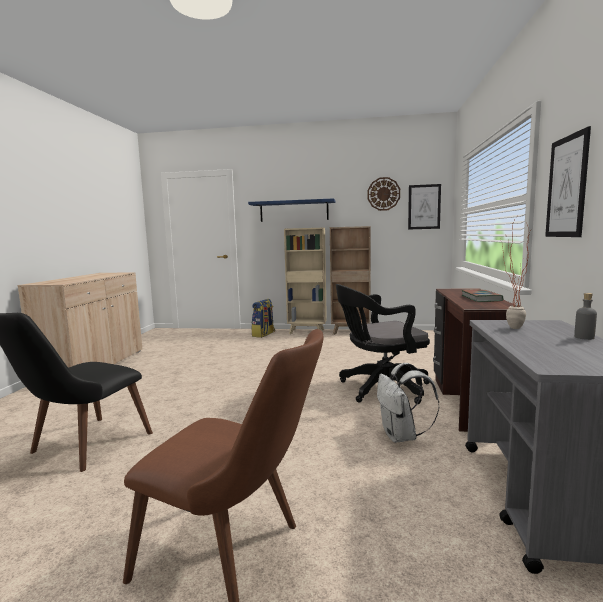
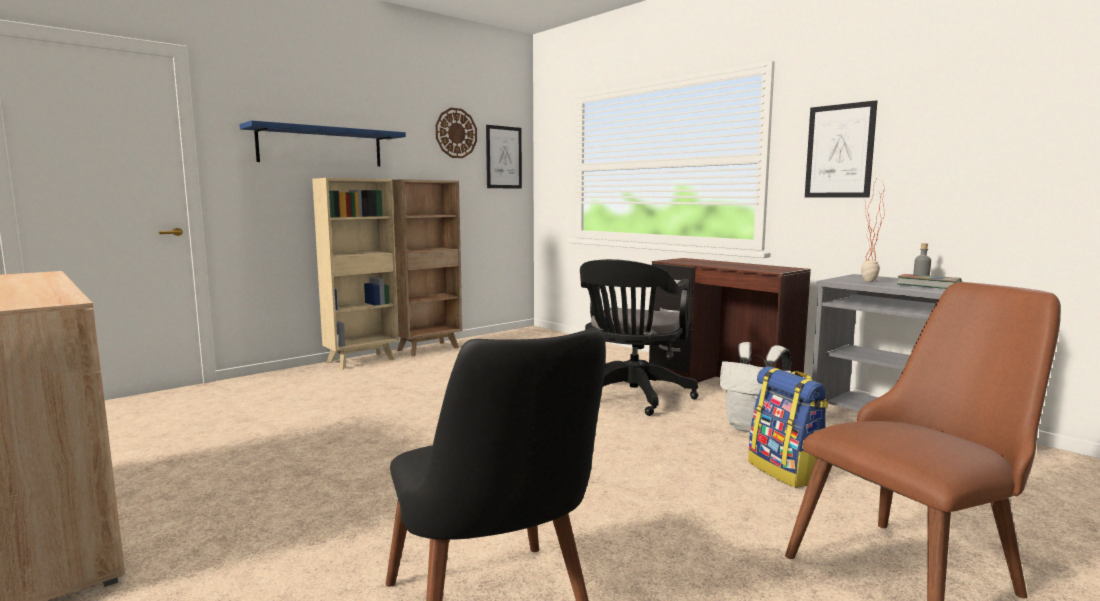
camera: 50 degrees left, 0 degrees up
backpack [252,299,275,338] -> backpack moved to [748,366,829,488]
book [461,290,503,302] -> book moved to [897,274,961,289]

